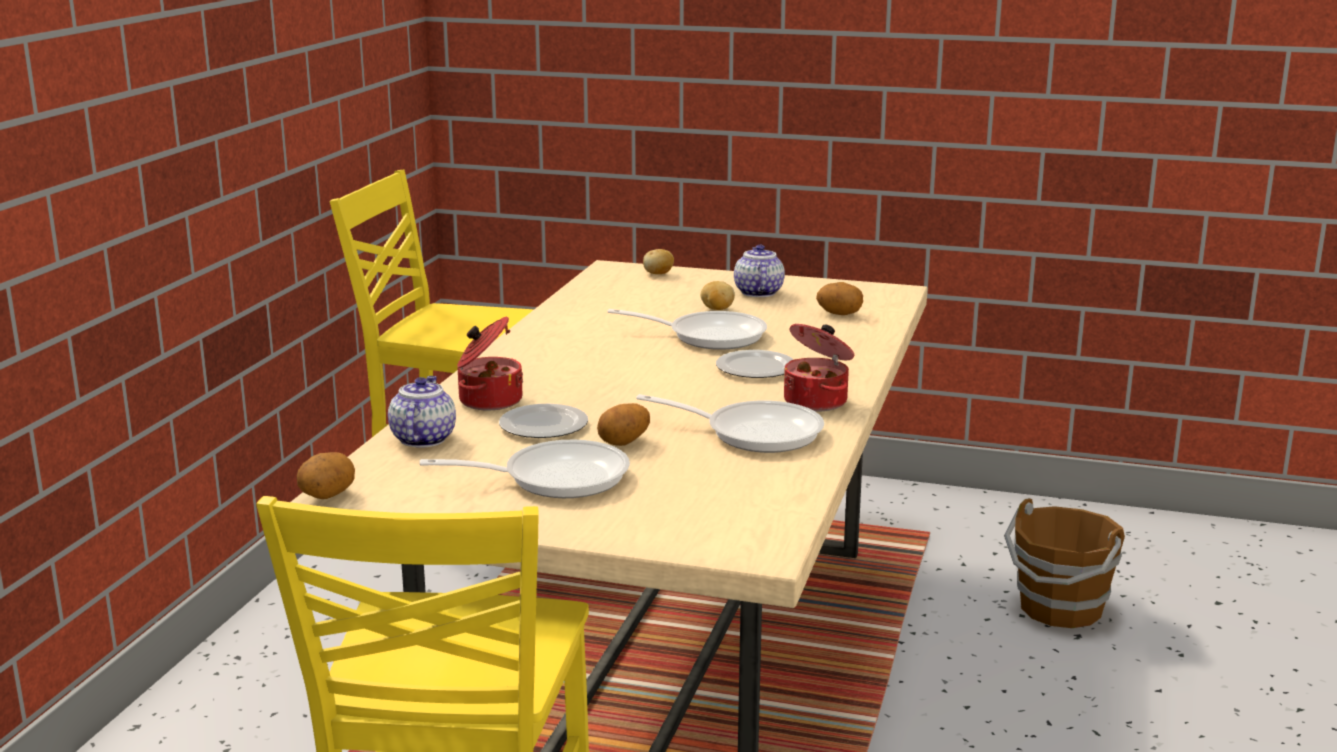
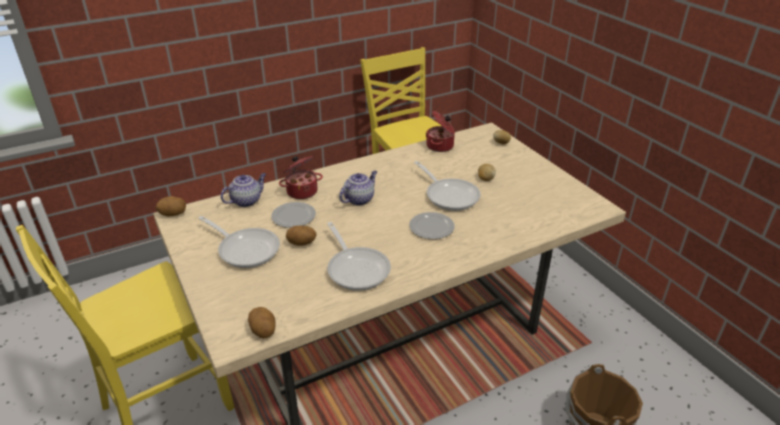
camera: 45 degrees right, 15 degrees up
teapot [734,245,785,297] -> teapot moved to [339,171,377,206]
cooking pot [784,324,854,411] -> cooking pot moved to [426,111,455,152]
potato [816,282,863,315] -> potato moved to [248,307,276,339]

